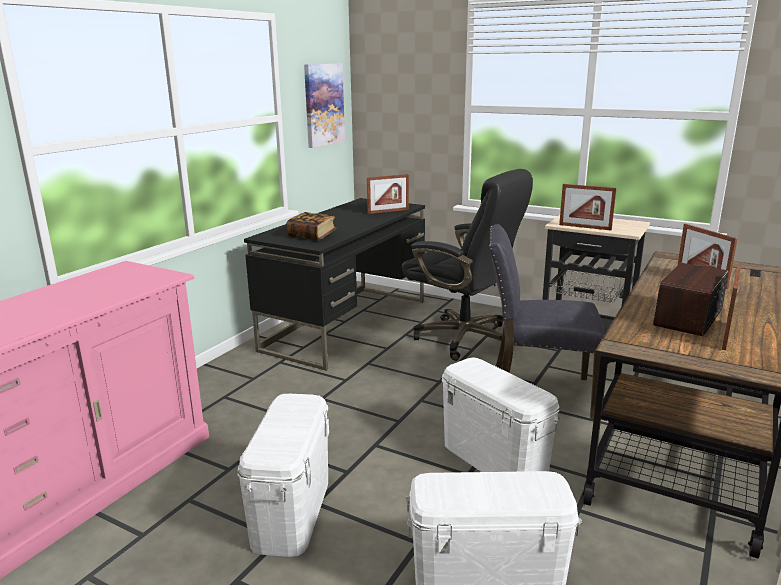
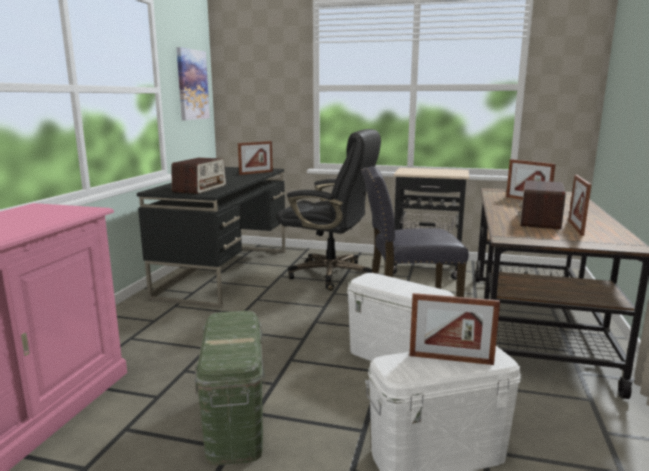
camera: 15 degrees left, 5 degrees down
white storage box [237,394,329,557] -> green storage box [195,311,265,465]
book [286,212,337,240] -> radio [171,158,226,194]
picture frame [559,184,617,230] -> picture frame moved to [410,293,500,365]

